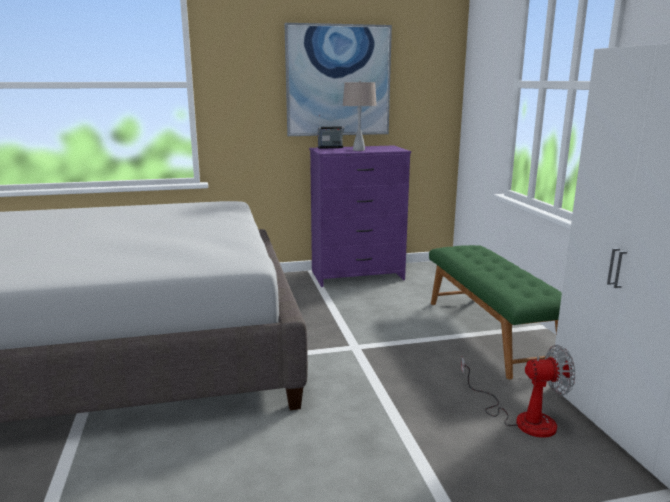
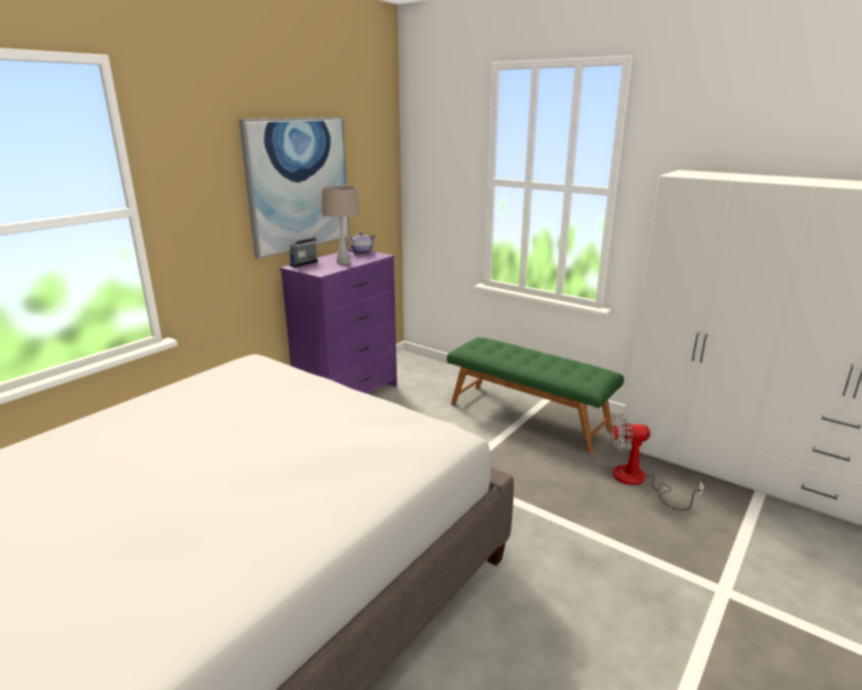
camera: 40 degrees left, 5 degrees up
fan [461,345,575,438] -> fan turned 135 degrees counterclockwise [612,413,704,510]
none -> teapot [346,232,375,255]

